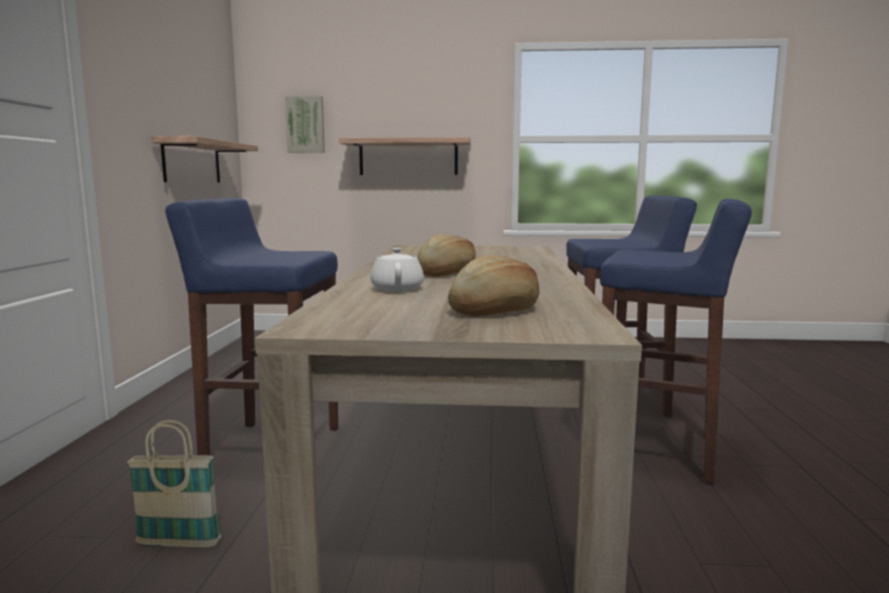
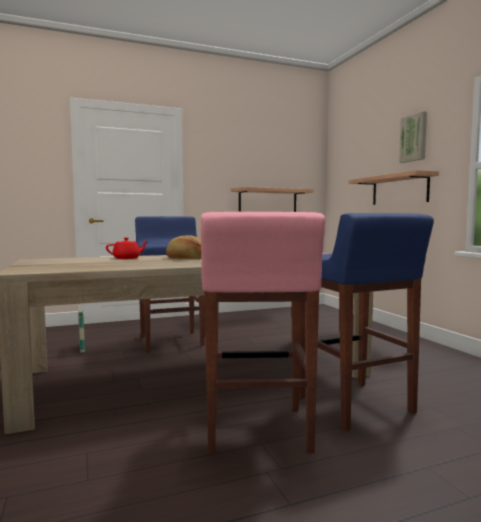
camera: 65 degrees right, 5 degrees down
picture [285,96,325,153] -> picture moved to [399,111,427,163]
white teapot [370,248,424,292] -> red teapot [106,238,149,259]
bread [448,255,539,317] -> none
blue stool [600,199,752,484] -> pink stool [201,212,325,455]

